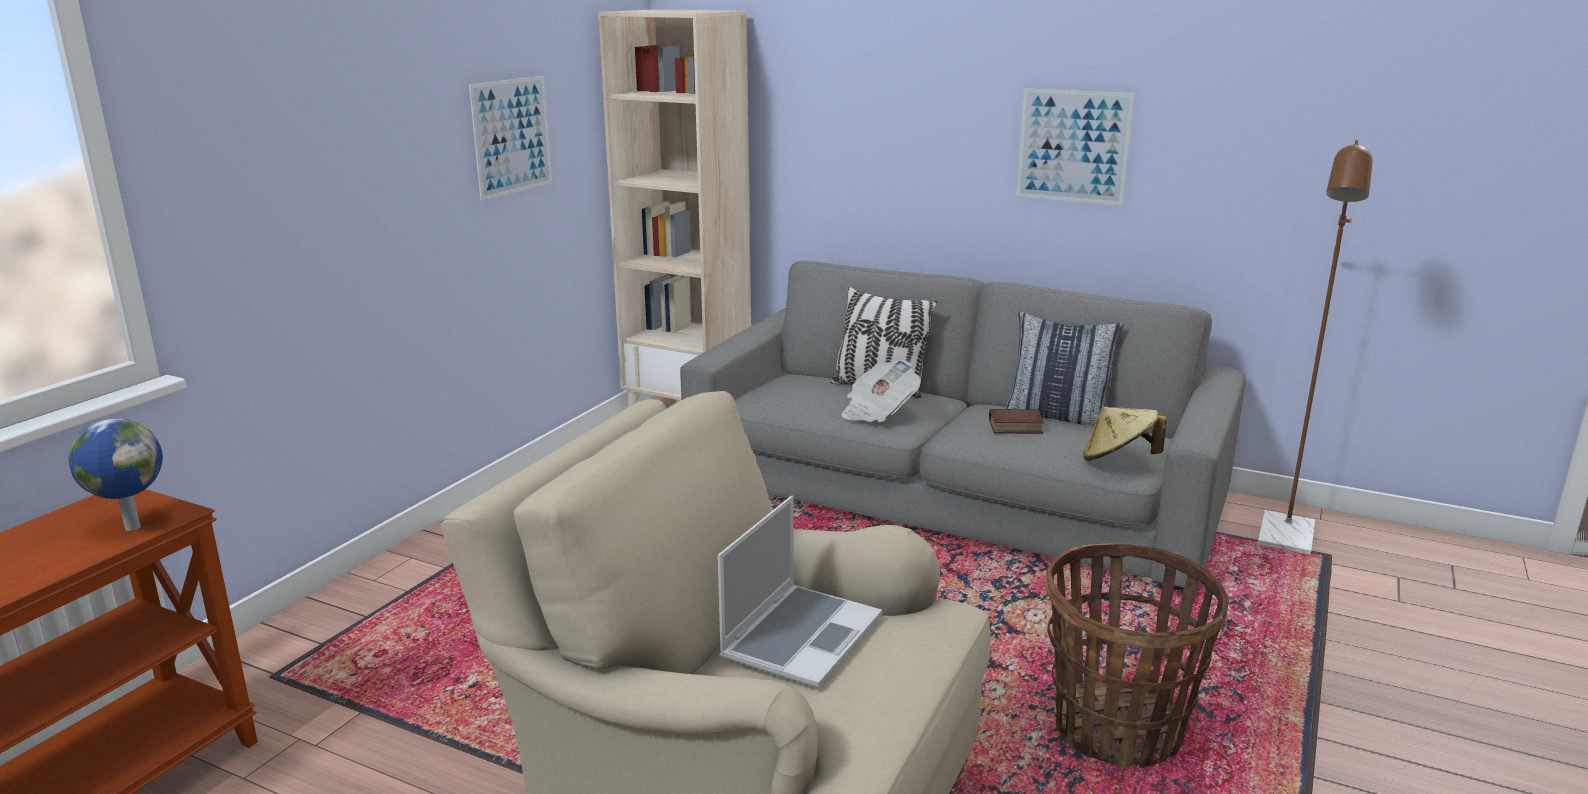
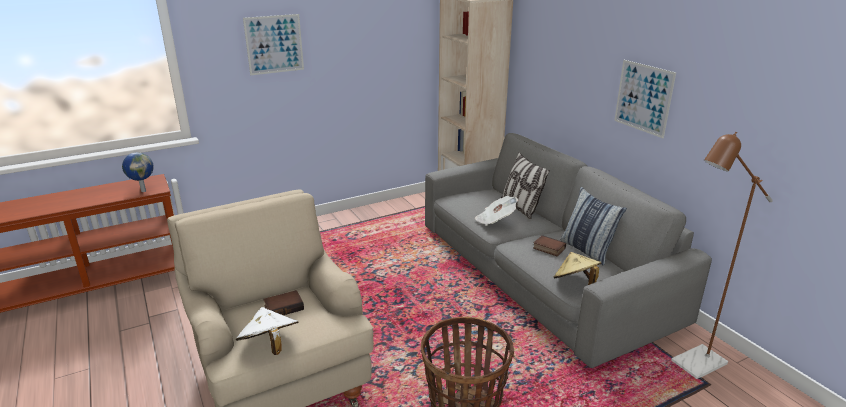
camera: 35 degrees right, 5 degrees up
picture [469,76,552,201] -> picture moved to [243,14,304,75]
laptop [718,496,882,688] -> book [263,290,304,315]
none -> white hat [236,307,298,355]

